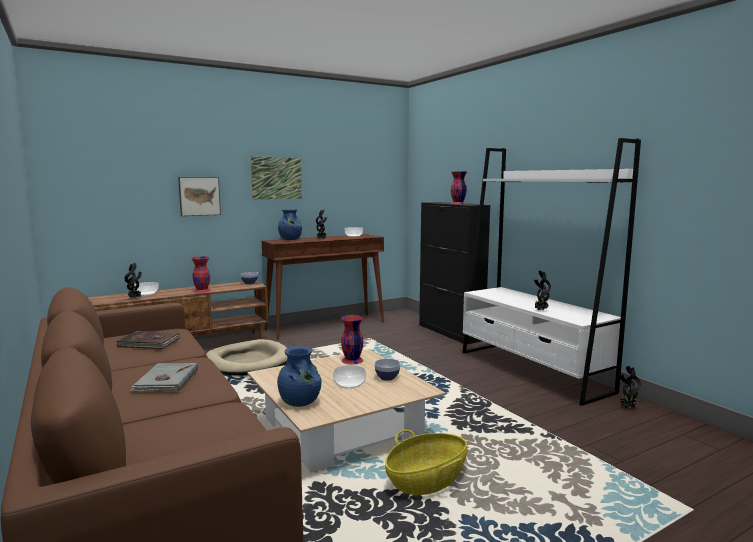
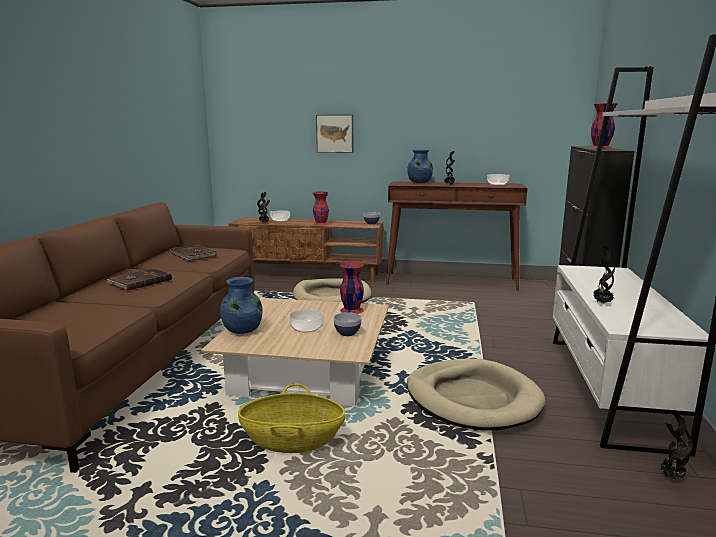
camera: 40 degrees right, 5 degrees up
grey book [130,363,198,392] -> brown book [107,268,172,291]
picture [251,156,302,200] -> none
none -> beige dog bed [407,358,546,431]

